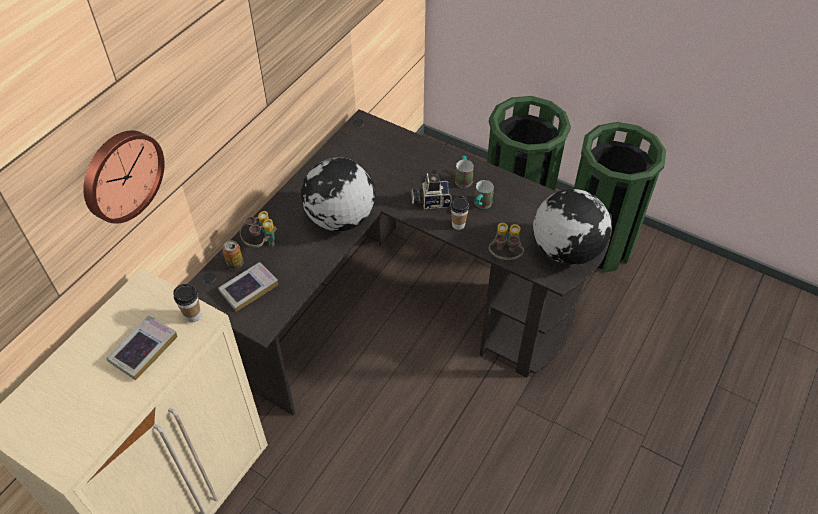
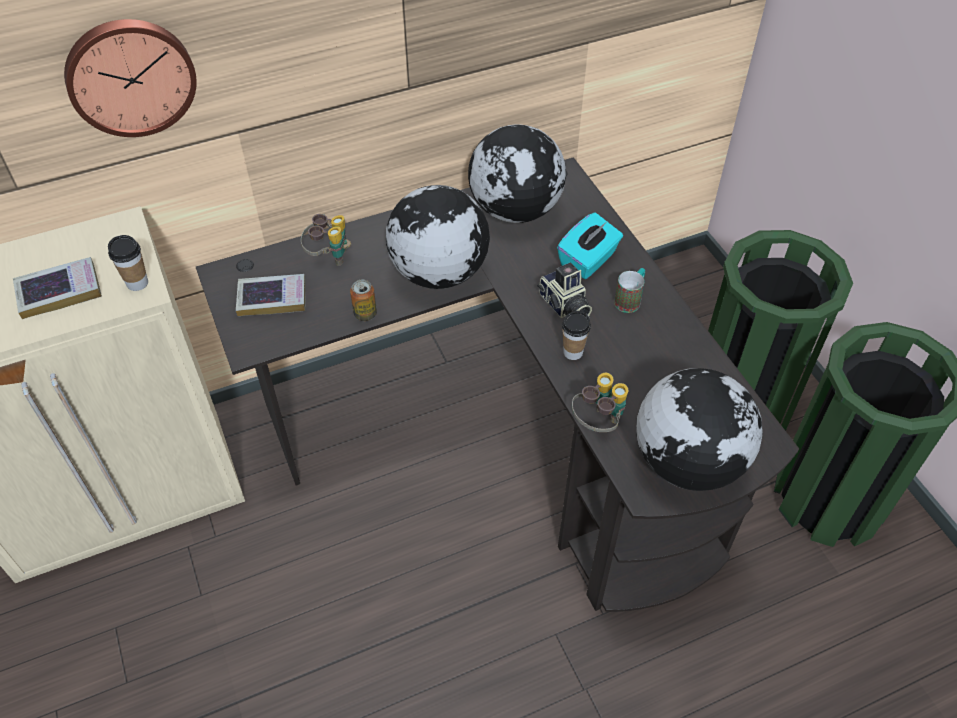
camera: 35 degrees right, 0 degrees up
can [222,240,244,270] -> can moved to [350,279,377,321]
camera [411,173,451,209] -> camera turned 150 degrees counterclockwise [537,263,592,318]
mug [474,180,494,209] -> none
none -> globe [468,124,566,223]
none -> turquoise tissue box [557,213,623,279]

